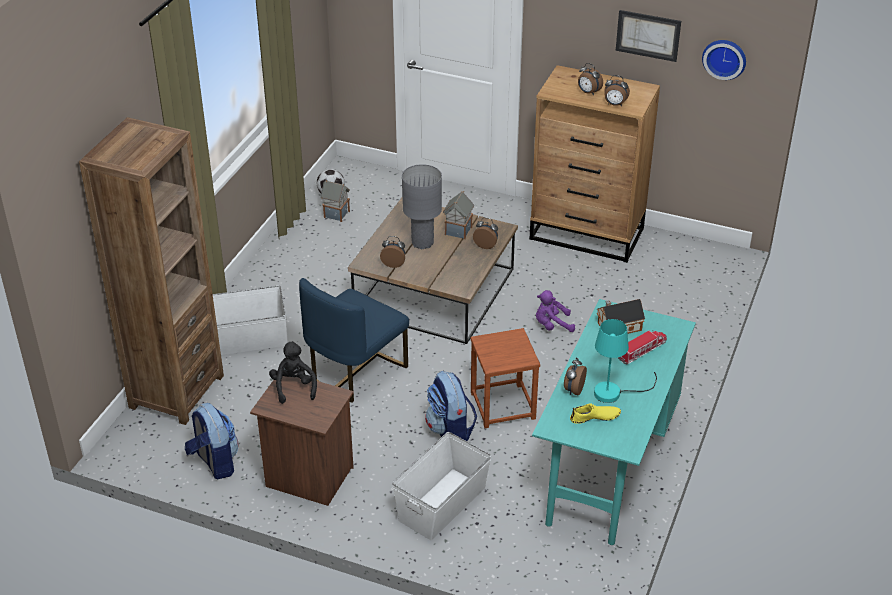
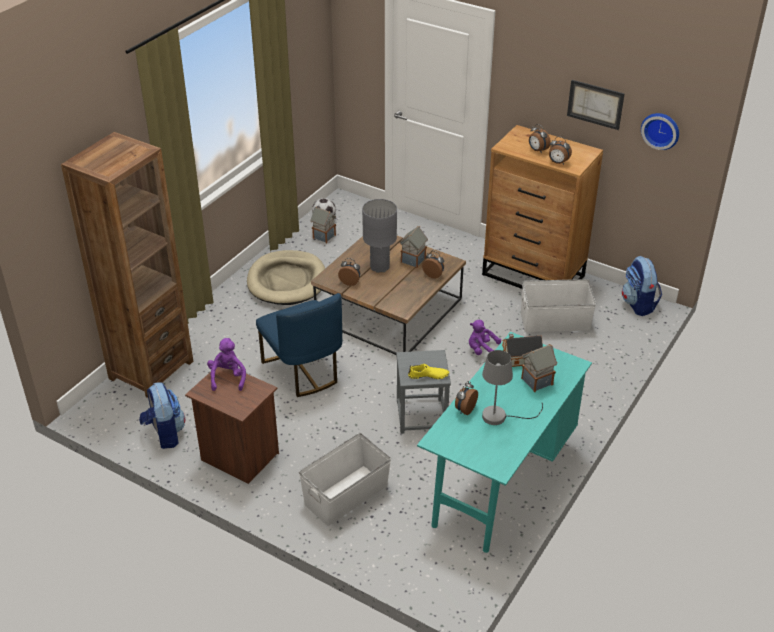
camera: 10 degrees right, 0 degrees up
white storage box [213,286,288,355] -> white storage box moved to [521,279,596,332]
black plush toy [269,341,317,404] -> purple plush toy [207,338,246,391]
blue chair [299,278,409,403] -> blue chair turned 75 degrees counterclockwise [256,293,342,397]
backpack [425,371,477,441] -> backpack moved to [622,256,662,316]
brown stool [470,328,540,428] -> grey stool [396,350,451,434]
yellow shoe [570,403,621,424] -> yellow shoe moved to [408,364,449,379]
turquoise table lamp [594,319,657,403] -> grey table lamp [482,350,543,425]
toy truck [618,330,667,365] -> toy house [521,344,558,392]
none -> beige dog bed [247,250,325,305]

